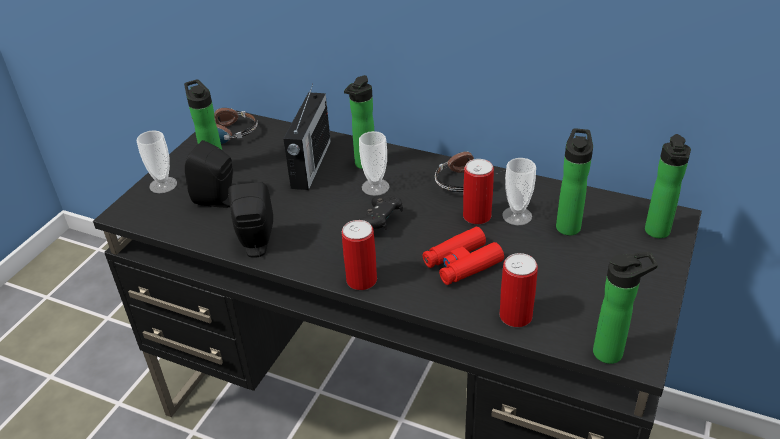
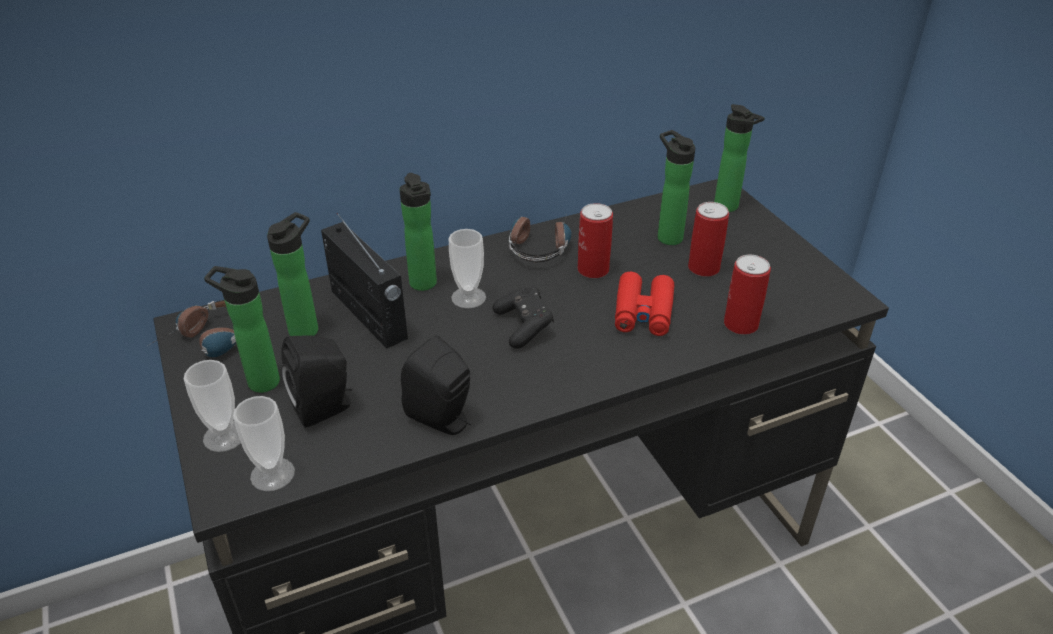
camera: 50 degrees left, 0 degrees up
can [342,220,377,290] -> can moved to [688,202,729,277]
cup [502,158,536,225] -> cup moved to [233,396,295,491]
bottle [593,252,658,364] -> bottle moved to [267,212,318,336]

